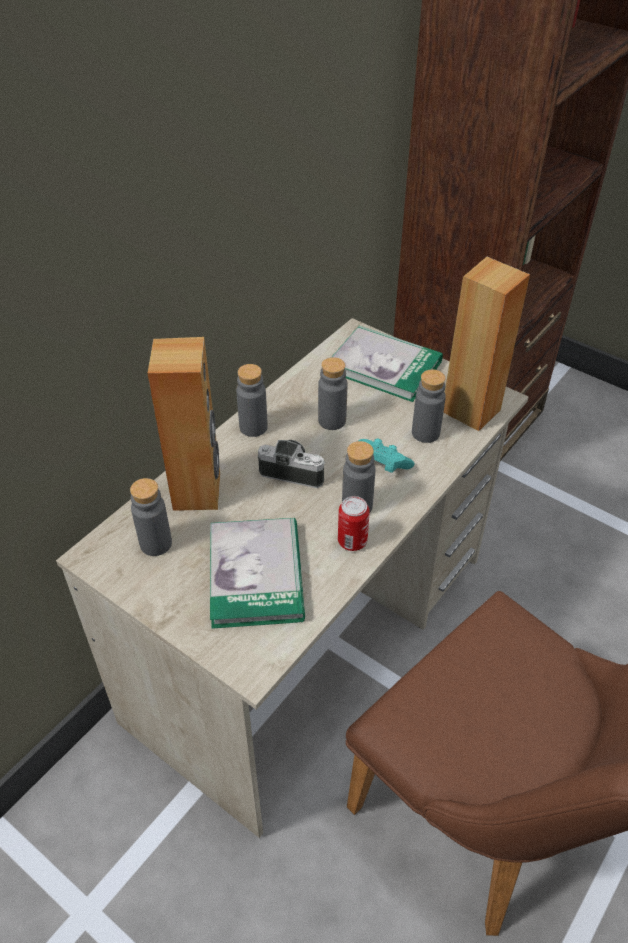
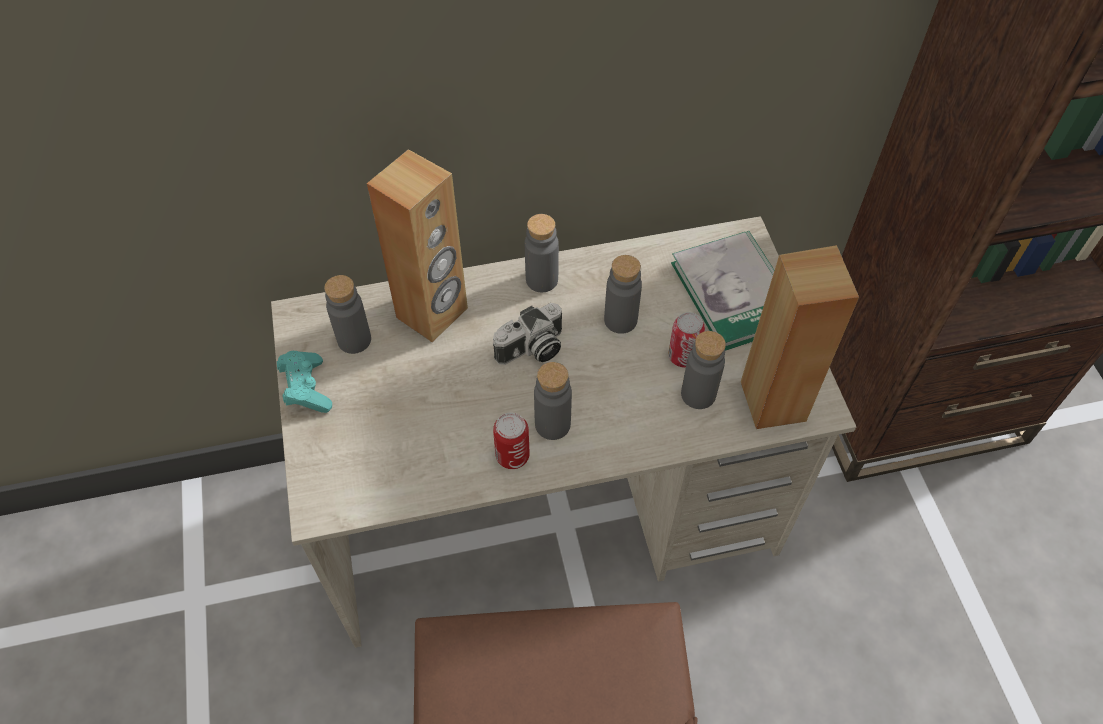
camera: 40 degrees right, 10 degrees up
book [210,518,305,629] -> none
camera [258,440,325,488] -> camera turned 90 degrees clockwise [493,303,562,365]
turquoise game controller [358,439,414,473] -> turquoise game controller moved to [277,351,332,413]
none -> can [668,312,705,368]

